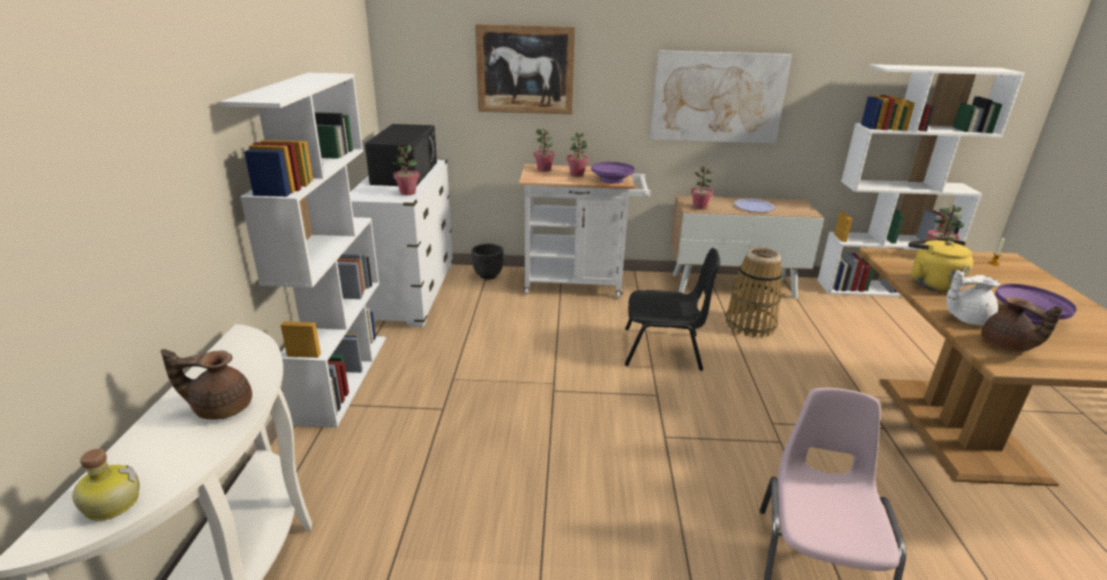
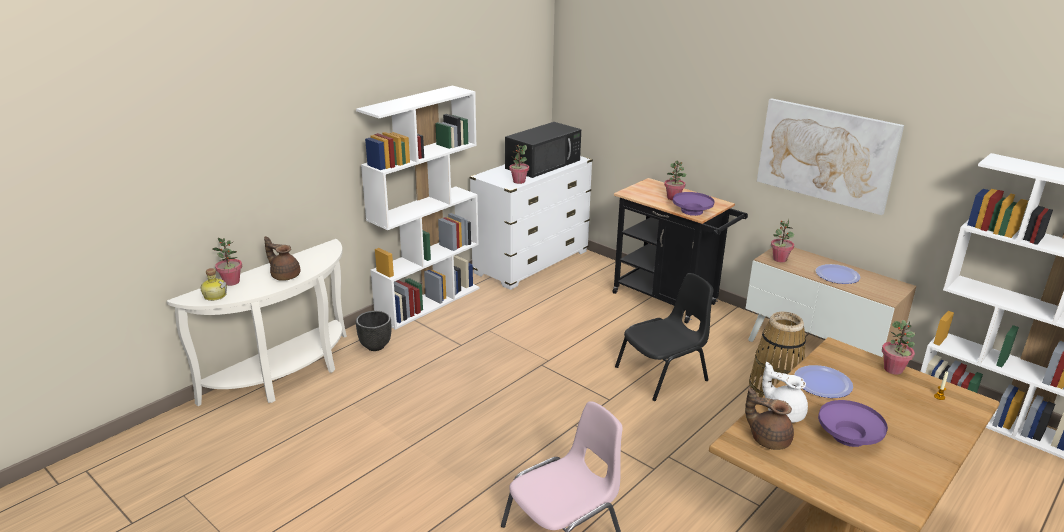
camera: 40 degrees right, 0 degrees up
black planter [472,244,504,280] -> black planter moved to [356,311,391,351]
picture [475,24,575,114] -> none
white cart [519,164,651,298] -> black cart [612,178,748,323]
potted plant [534,128,555,172] -> potted plant moved to [213,238,242,286]
black chair [625,248,720,371] -> black chair turned 75 degrees counterclockwise [615,273,714,401]
yellow kettle [908,238,973,292] -> plate [794,365,853,398]
brown teapot [981,297,1063,352] -> brown teapot turned 105 degrees clockwise [745,387,794,450]

